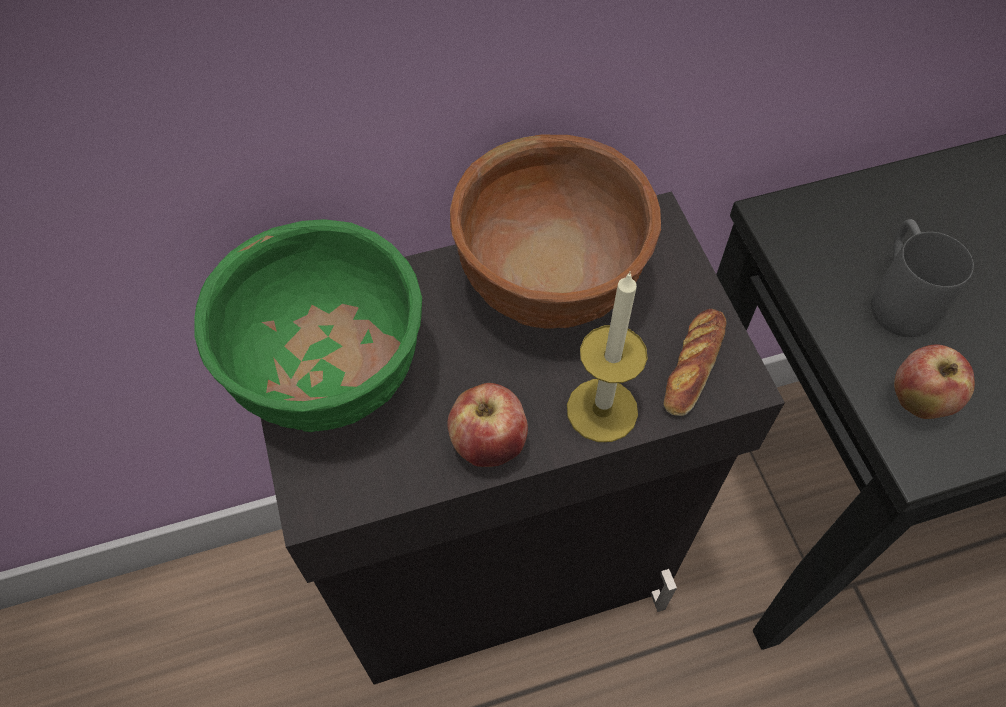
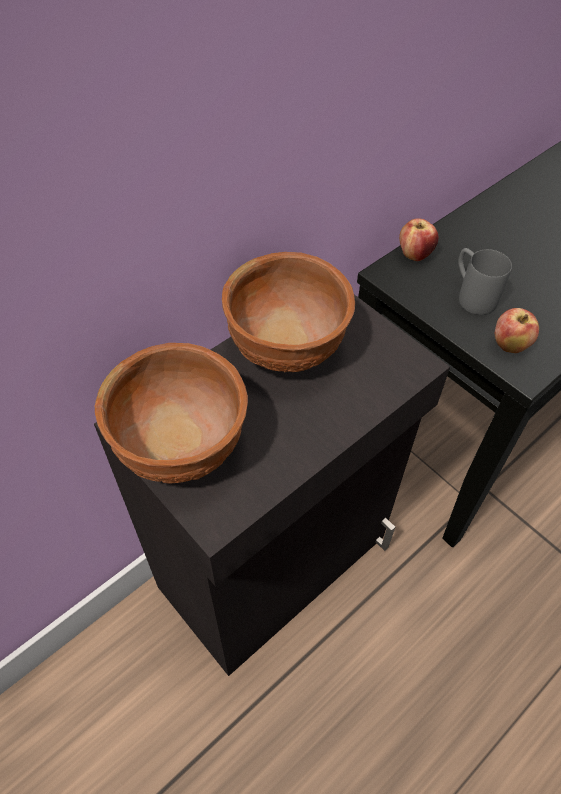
camera: 25 degrees left, 5 degrees down
green bowl [194,219,422,432] -> brown bowl [95,343,248,484]
apple [447,383,528,467] -> apple moved to [399,218,438,261]
candle [567,271,648,442] -> none
bread [664,309,727,416] -> none

